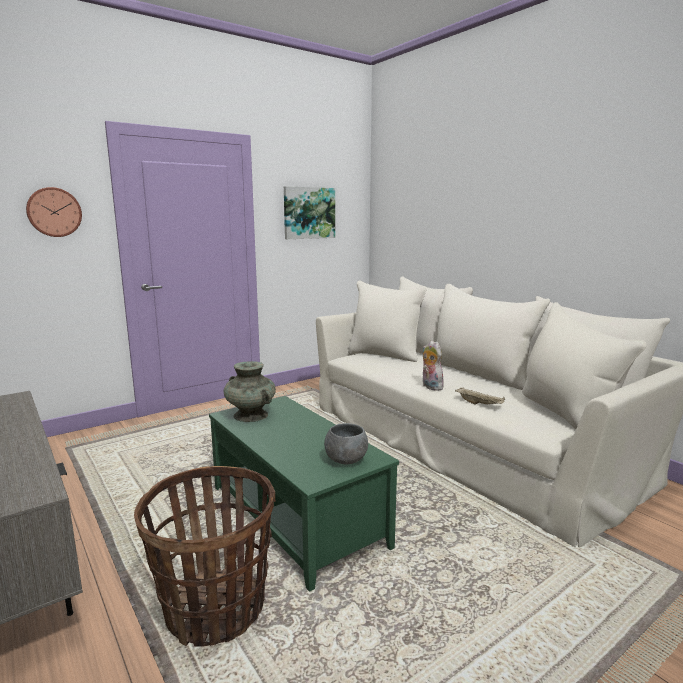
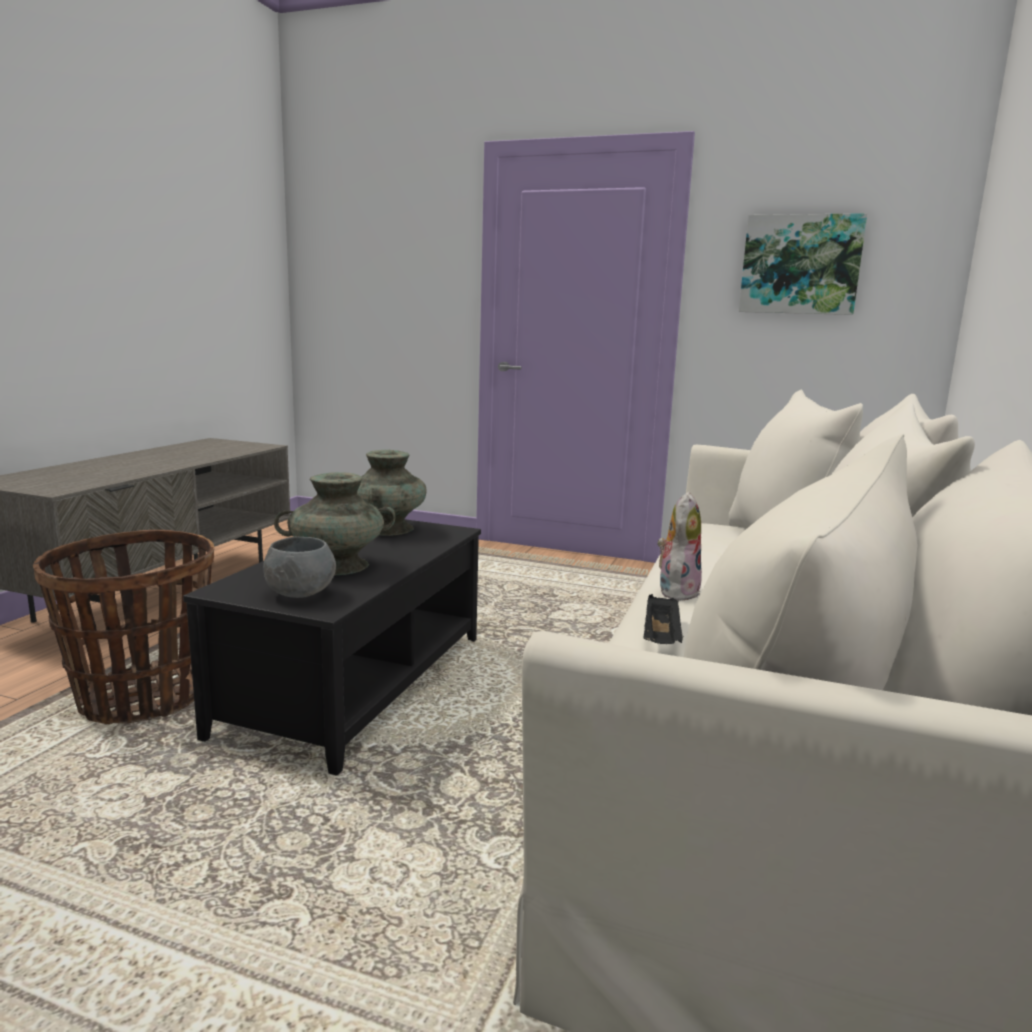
camera: 55 degrees right, 0 degrees up
wall clock [26,187,82,237] -> none
green coffee table [209,396,399,592] -> black coffee table [183,519,481,776]
beige tray [455,388,505,405] -> black tray [644,594,684,644]
none -> turquoise vase [274,472,396,575]

